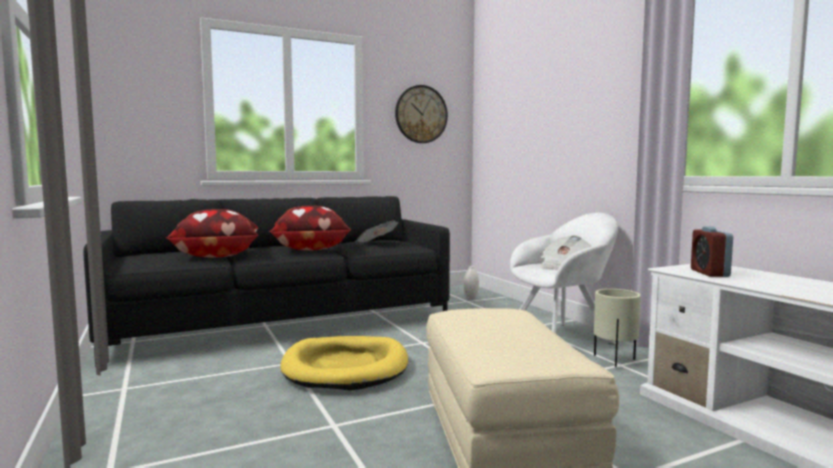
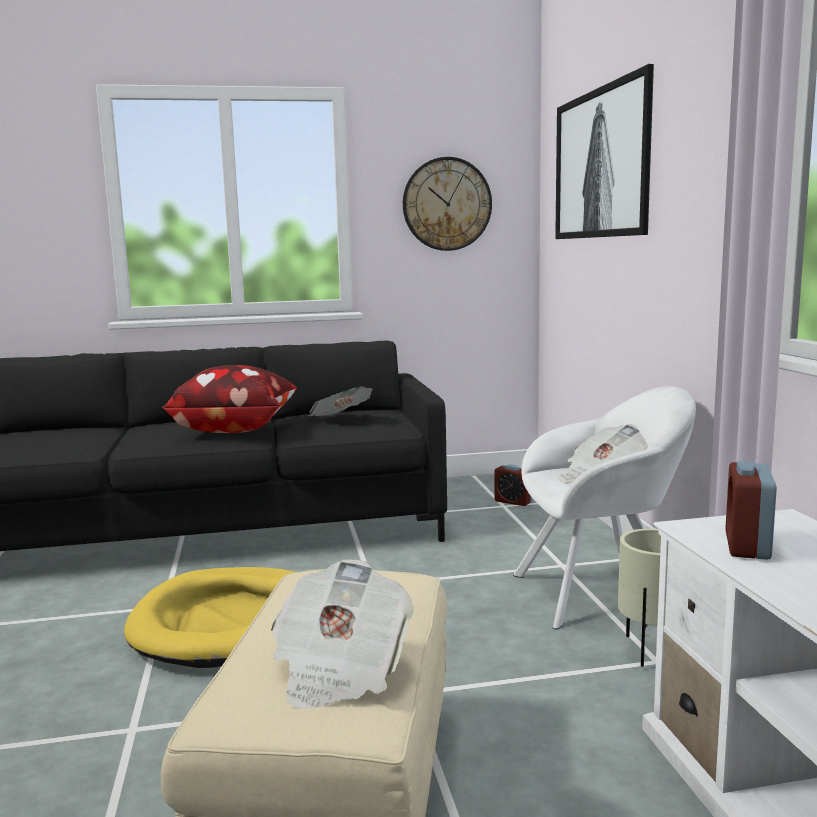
camera: 15 degrees right, 5 degrees up
pillow [166,209,259,258] -> none
white vase [464,266,479,300] -> alarm clock [494,464,532,506]
none -> newspaper [271,559,414,709]
none -> picture [555,64,654,239]

